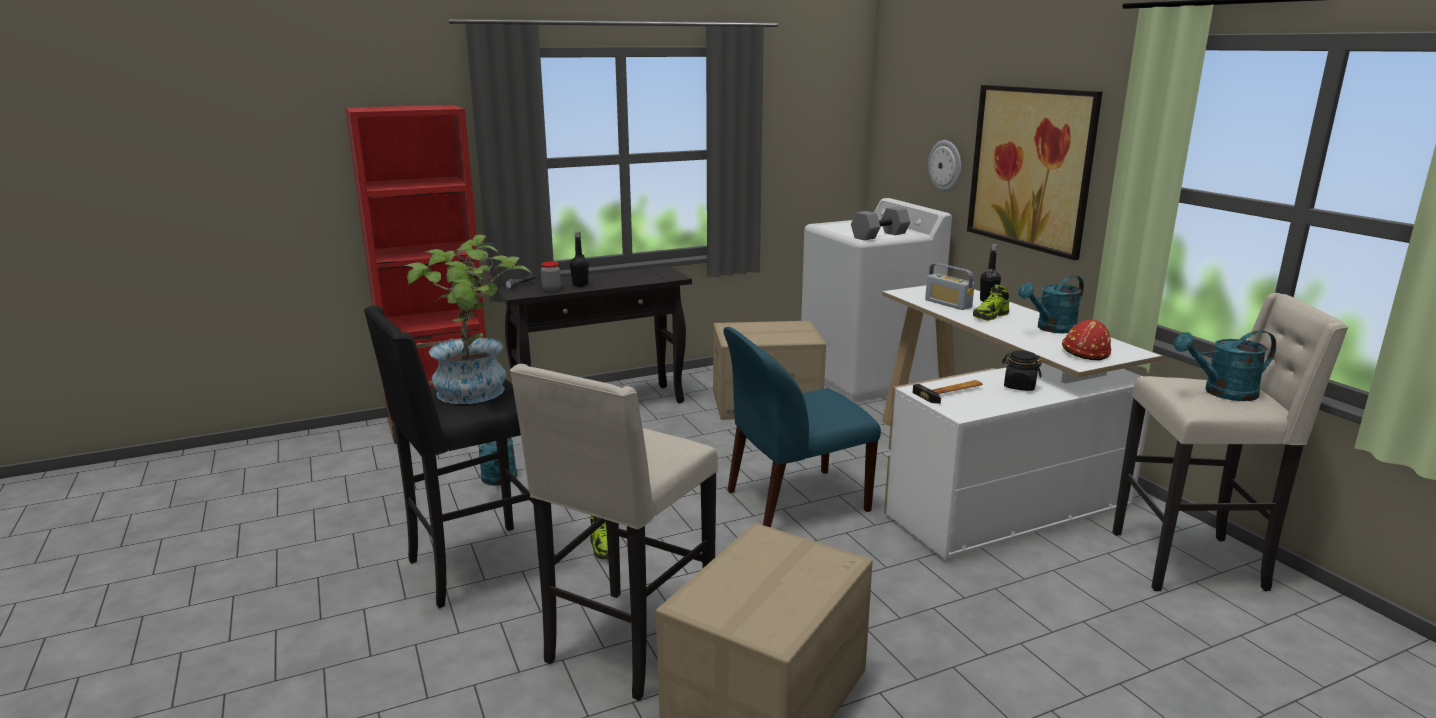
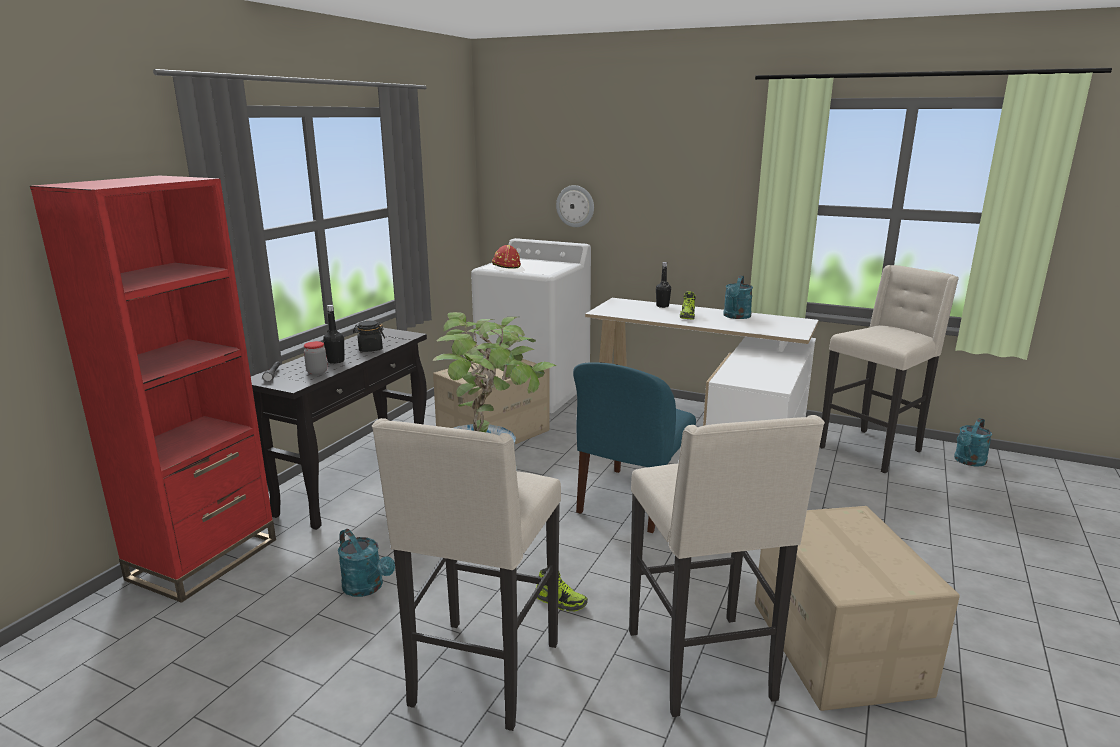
camera: 40 degrees left, 0 degrees up
black stool [364,306,533,608] -> beige stool [372,418,561,731]
grey dumbbell [851,207,910,240] -> none
hammer [913,380,983,404] -> none
radio [925,263,975,310] -> none
picture [967,85,1103,260] -> none
black jar [1002,350,1042,391] -> black jar moved to [353,321,385,352]
red hard hat [1062,320,1111,361] -> red hard hat moved to [492,245,521,269]
turquoise watering can [1174,330,1276,401] -> turquoise watering can moved to [954,418,992,466]

